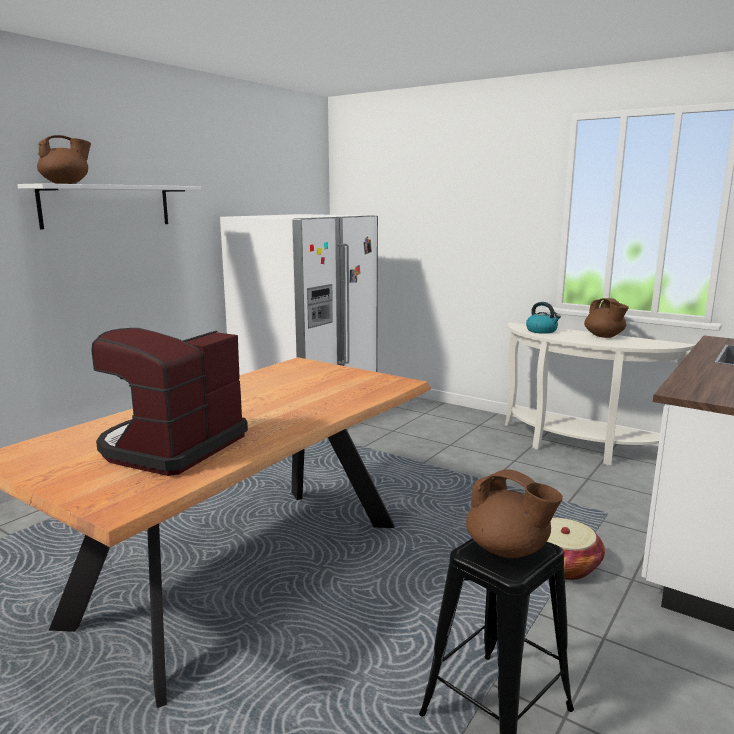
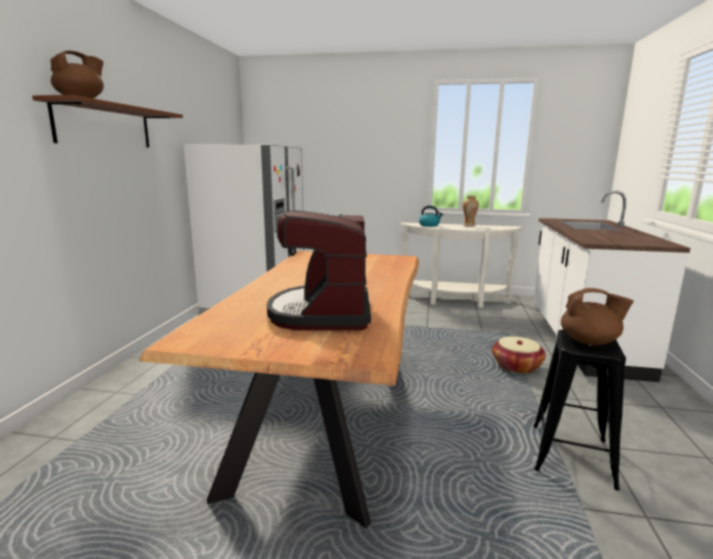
camera: 25 degrees left, 0 degrees up
white shelf [17,183,201,229] -> brown shelf [32,95,183,148]
brown teapot [584,298,629,338] -> vase [463,196,479,227]

